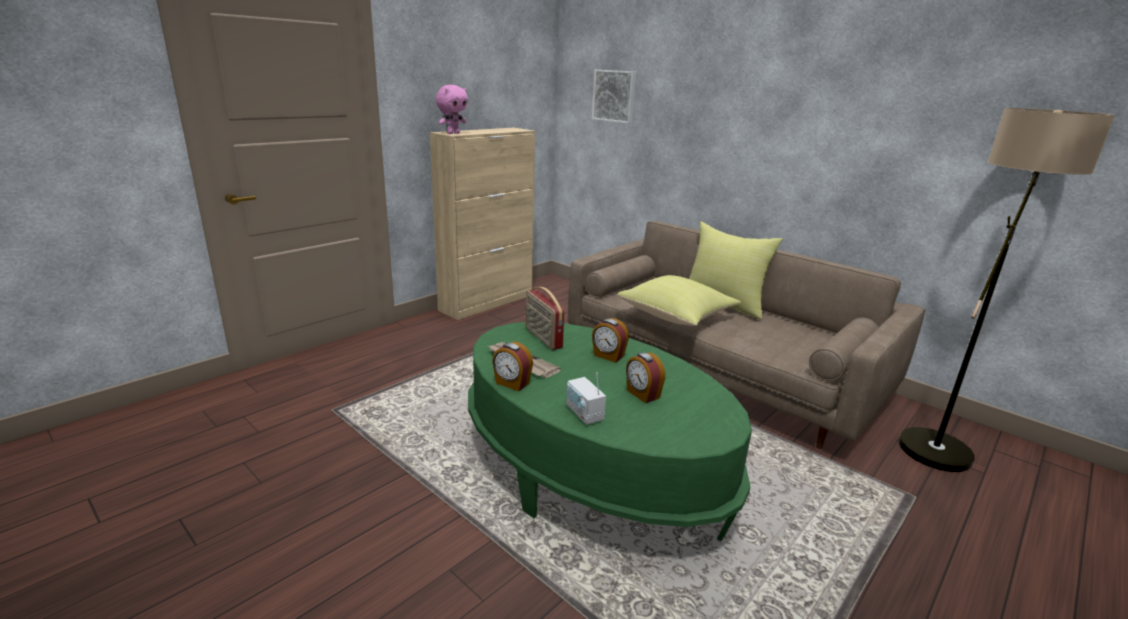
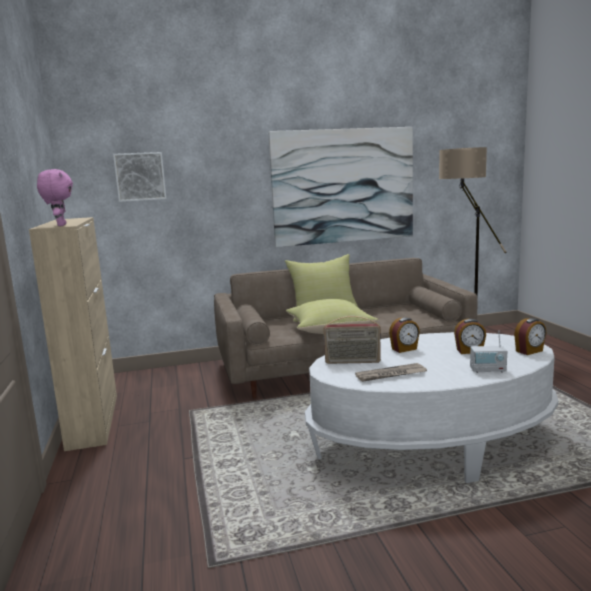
camera: 55 degrees left, 10 degrees down
green coffee table [468,322,752,541] -> white coffee table [305,332,558,483]
alarm clock [492,342,533,391] -> alarm clock moved to [514,318,546,355]
none -> picture [268,127,413,247]

